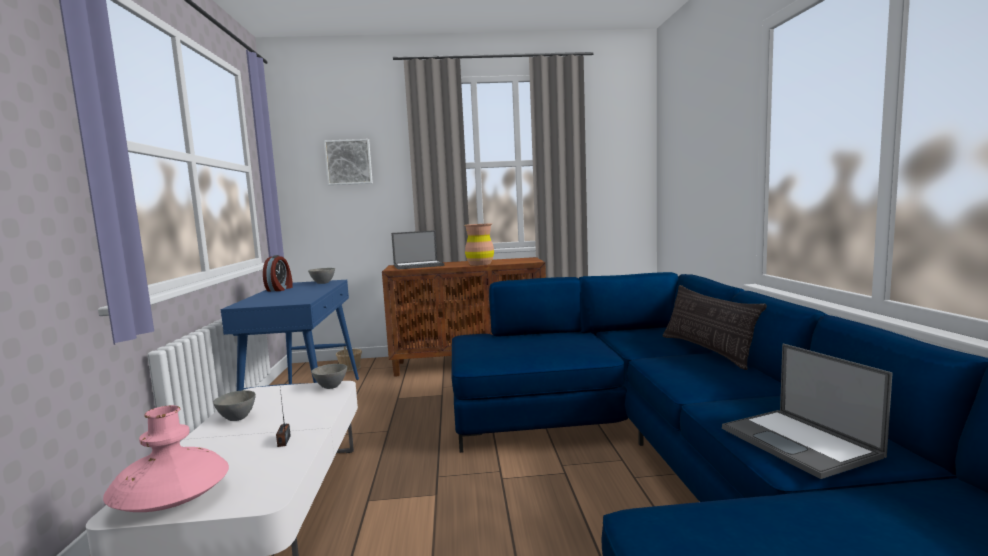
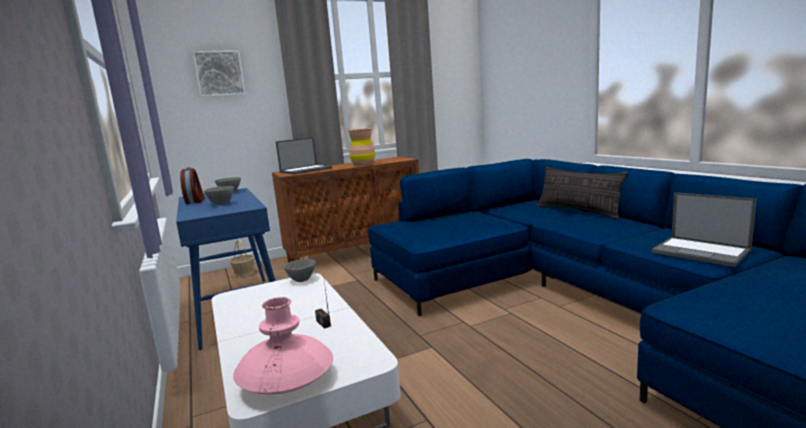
camera: 20 degrees left, 5 degrees up
grey bowl [213,390,256,421] -> grey bowl moved to [204,186,234,205]

